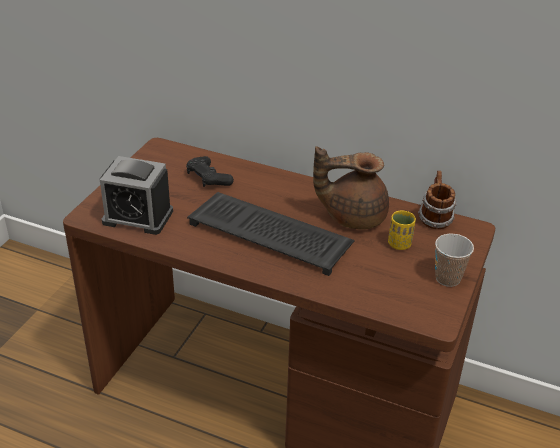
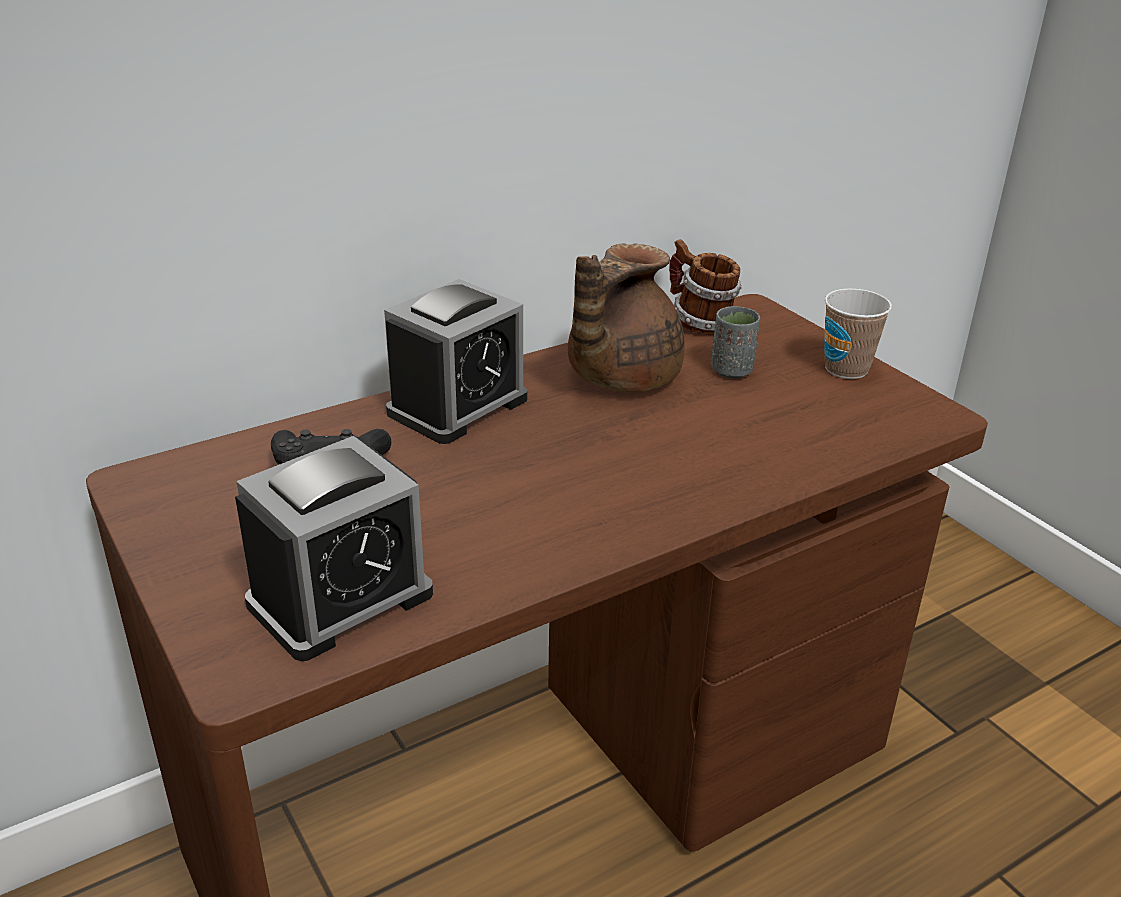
camera: 55 degrees left, 5 degrees down
keyboard [187,192,354,276] -> none
yellow cup [388,211,416,250] -> grey cup [711,306,760,379]
none -> alarm clock [384,279,528,444]

